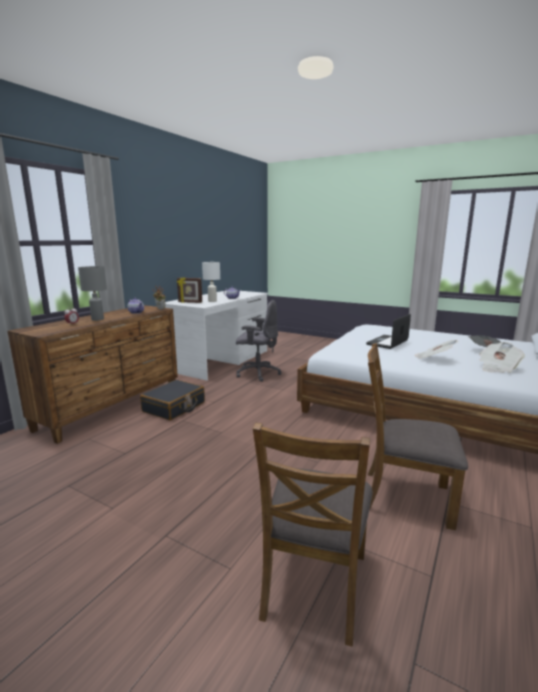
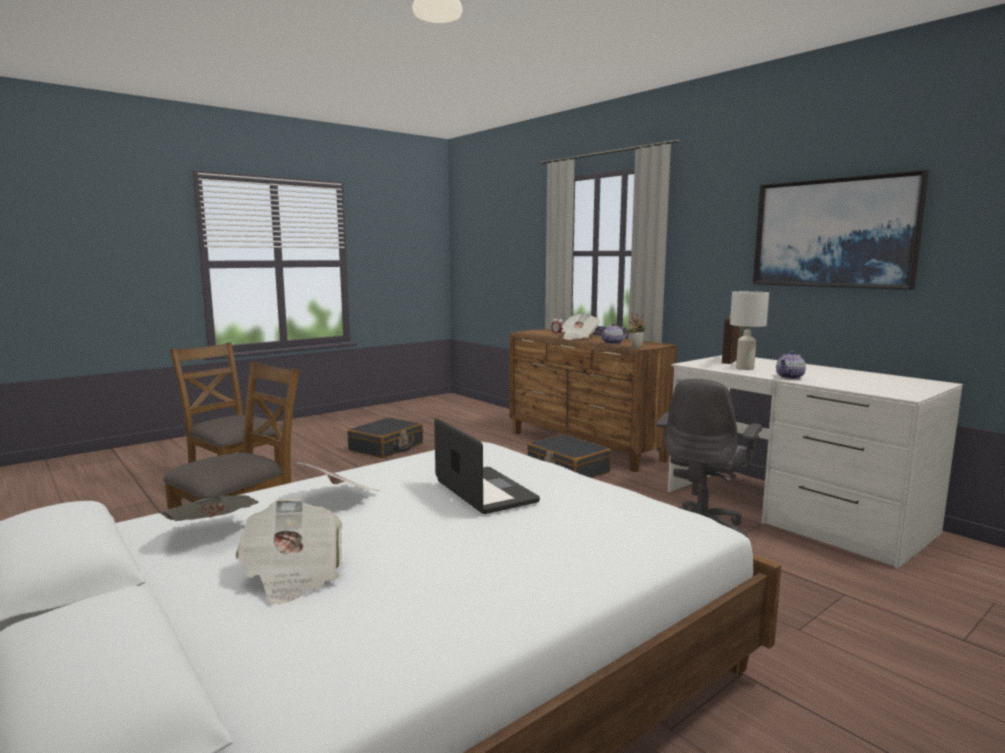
camera: 110 degrees right, 5 degrees down
grey table lamp [78,266,107,321] -> newspaper [561,313,600,340]
none -> black suitcase [347,417,423,458]
none -> picture [753,170,929,290]

